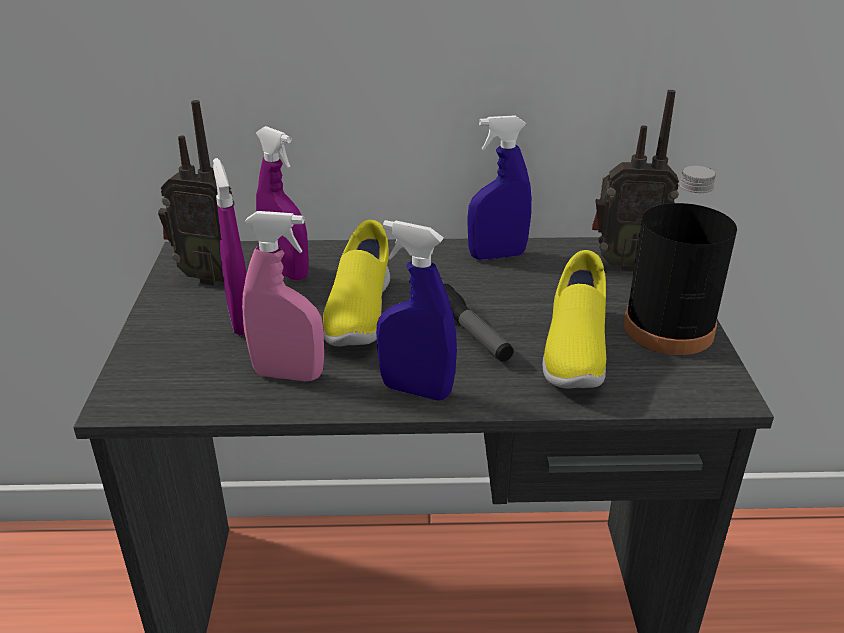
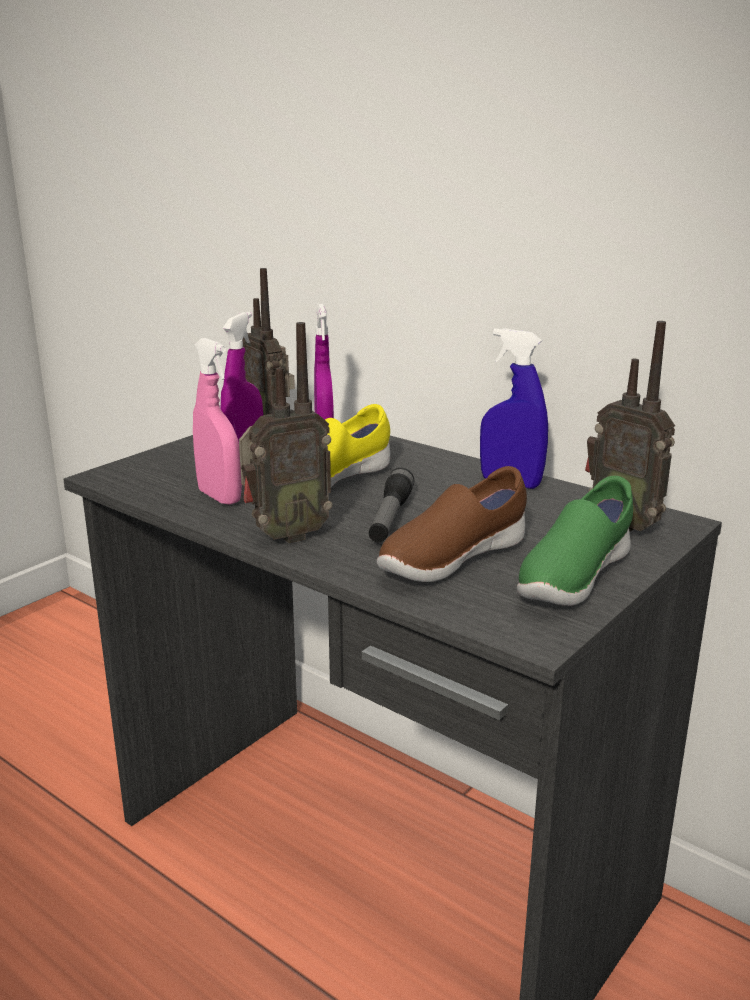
camera: 40 degrees right, 10 degrees down
blue spray bottle [376,220,457,401] -> radio [239,322,333,543]
yellow shoe [543,250,606,389] -> brown shoe [377,466,527,582]
black bottle [624,166,737,355] -> green shoe [517,476,633,606]

